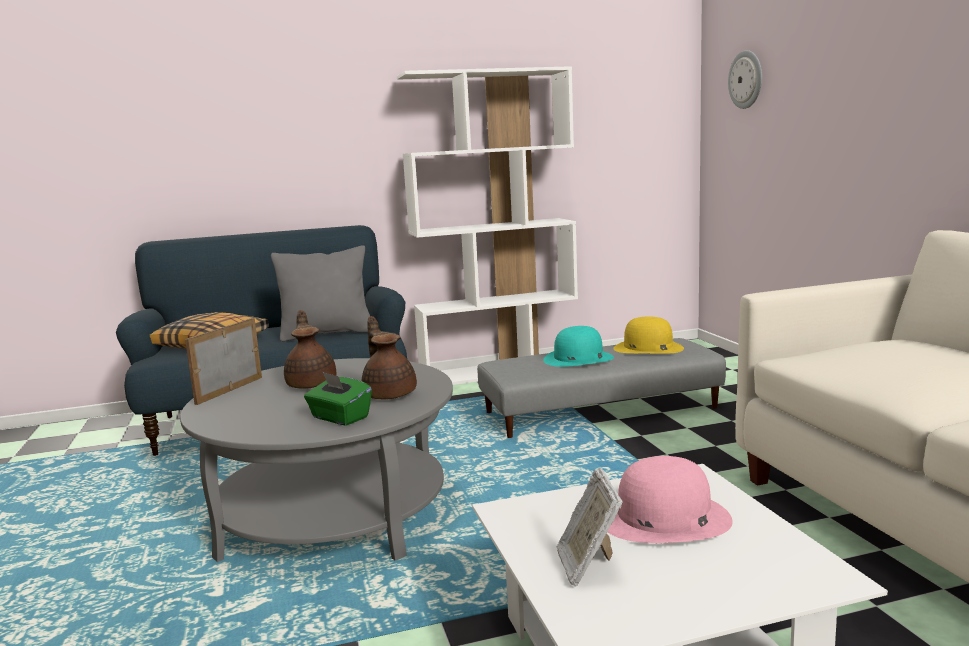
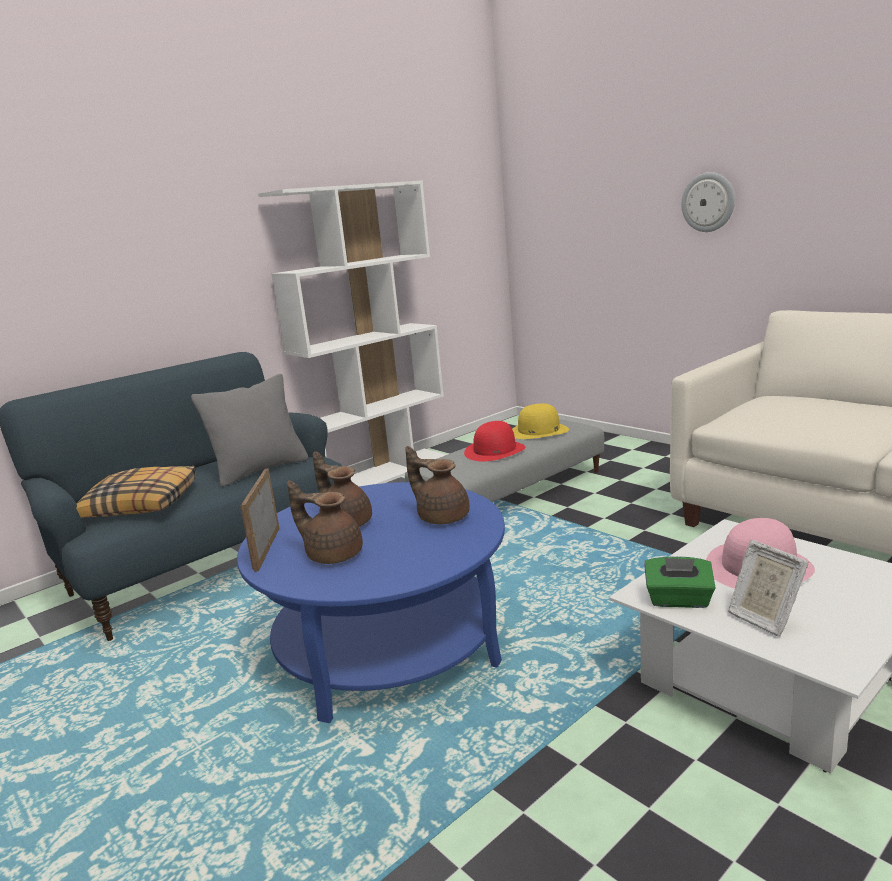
camera: 25 degrees left, 5 degrees up
grey coffee table [180,358,453,562] -> blue coffee table [237,482,505,723]
green tissue box [304,372,372,426] -> green tissue box moved to [644,556,716,608]
turquoise hat [543,326,614,367] -> red hat [464,421,526,462]
wall clock [728,50,762,109] -> wall clock moved to [681,172,735,232]
none -> brown teapot [287,481,363,564]

